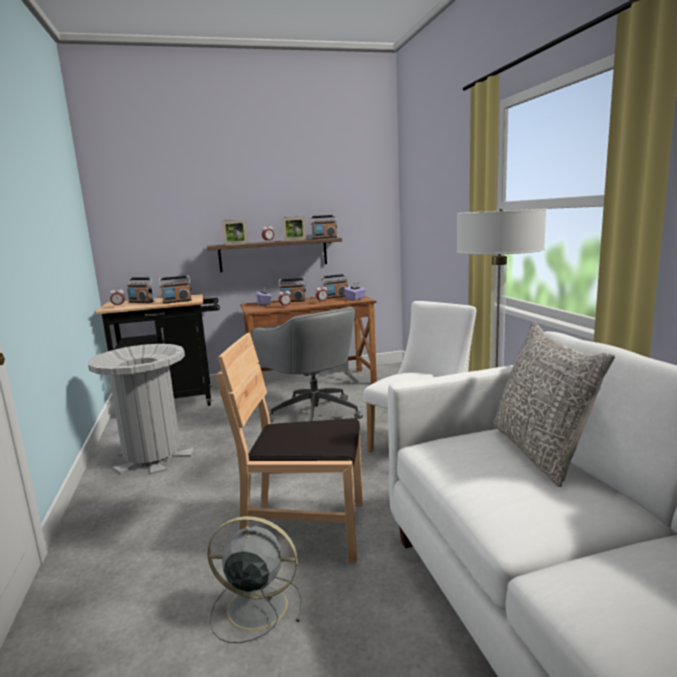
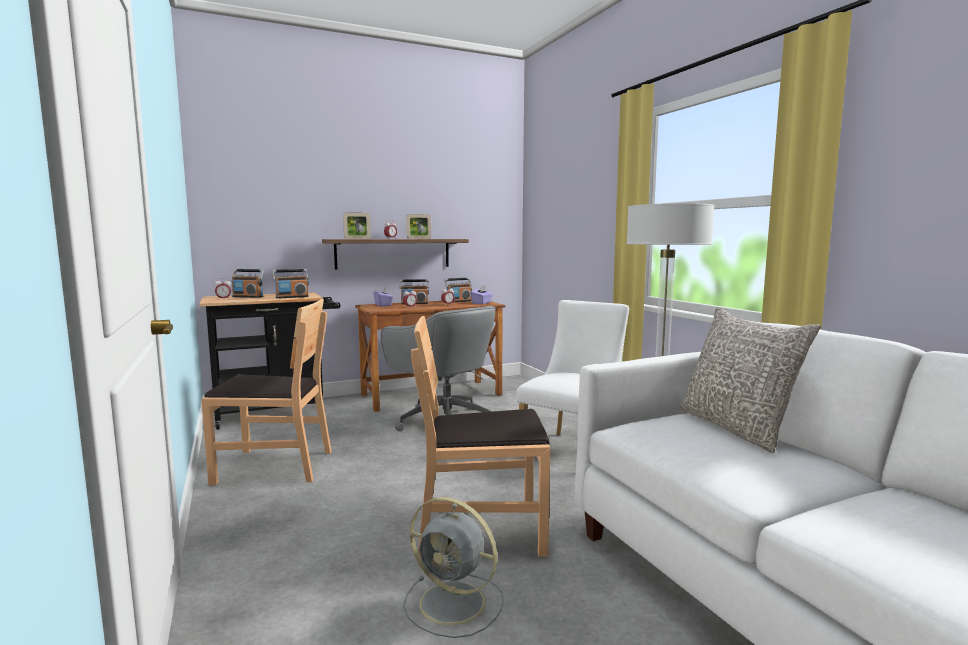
camera: 10 degrees left, 5 degrees down
grey trash can [88,344,194,475] -> brown chair [201,299,332,485]
grey fan [207,516,302,643] -> grey fan turned 150 degrees counterclockwise [403,497,504,638]
radio [309,215,337,239] -> none

